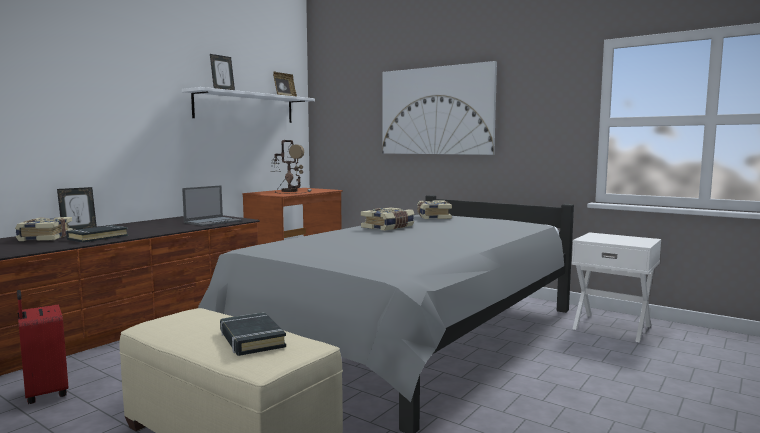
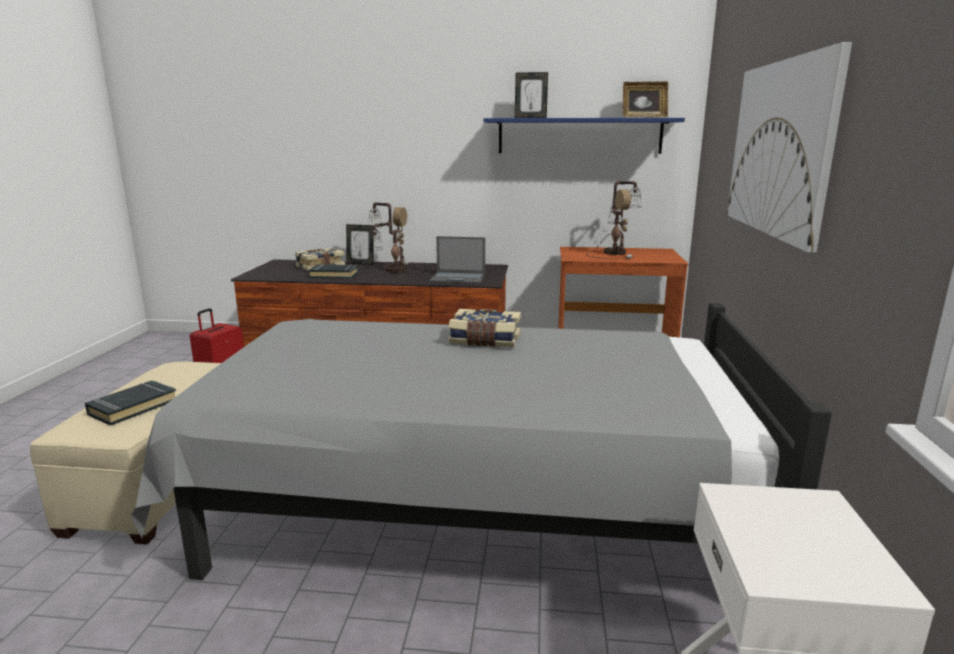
camera: 60 degrees right, 10 degrees up
white shelf [182,87,315,123] -> blue shelf [483,118,685,154]
book [417,201,452,219] -> none
none -> table lamp [368,202,429,274]

